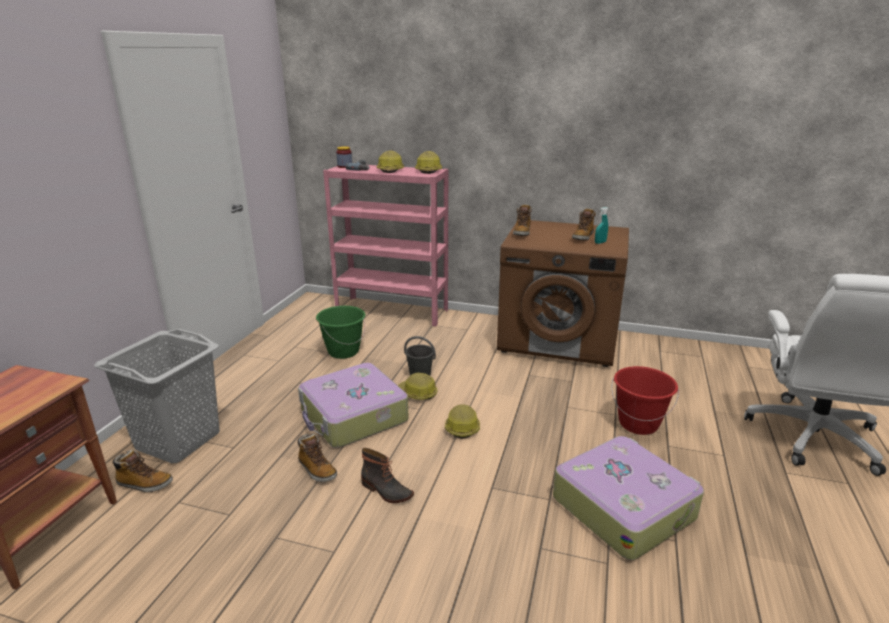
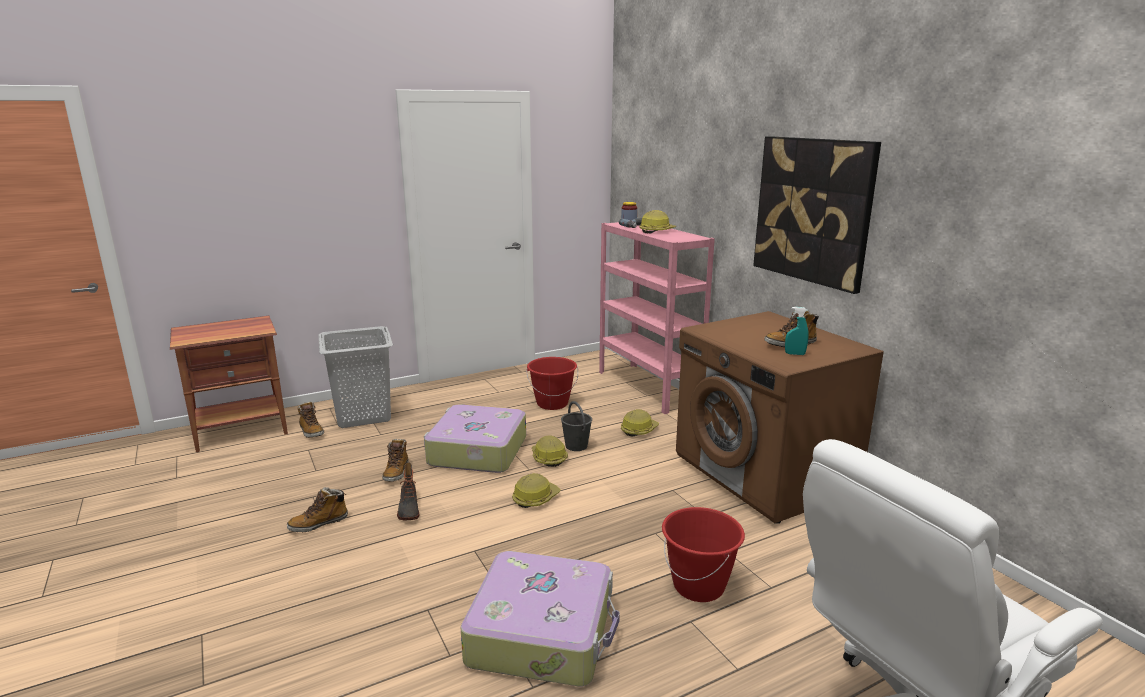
camera: 45 degrees right, 5 degrees down
green bucket [316,306,365,359] -> red bucket [526,357,578,410]
hard hat [415,151,442,174] -> hard hat moved to [621,409,659,437]
boot [513,204,532,236] -> boot moved to [287,487,348,532]
none -> picture [753,136,881,294]

